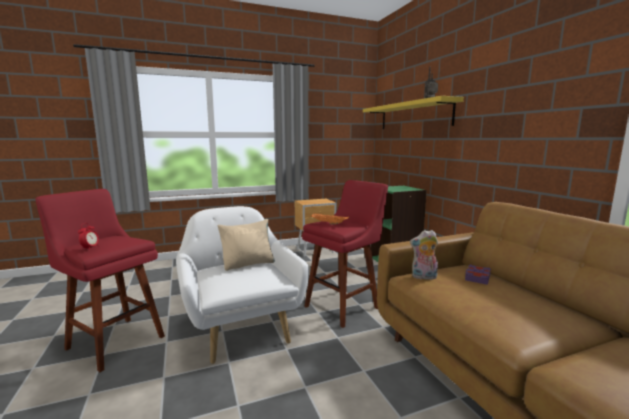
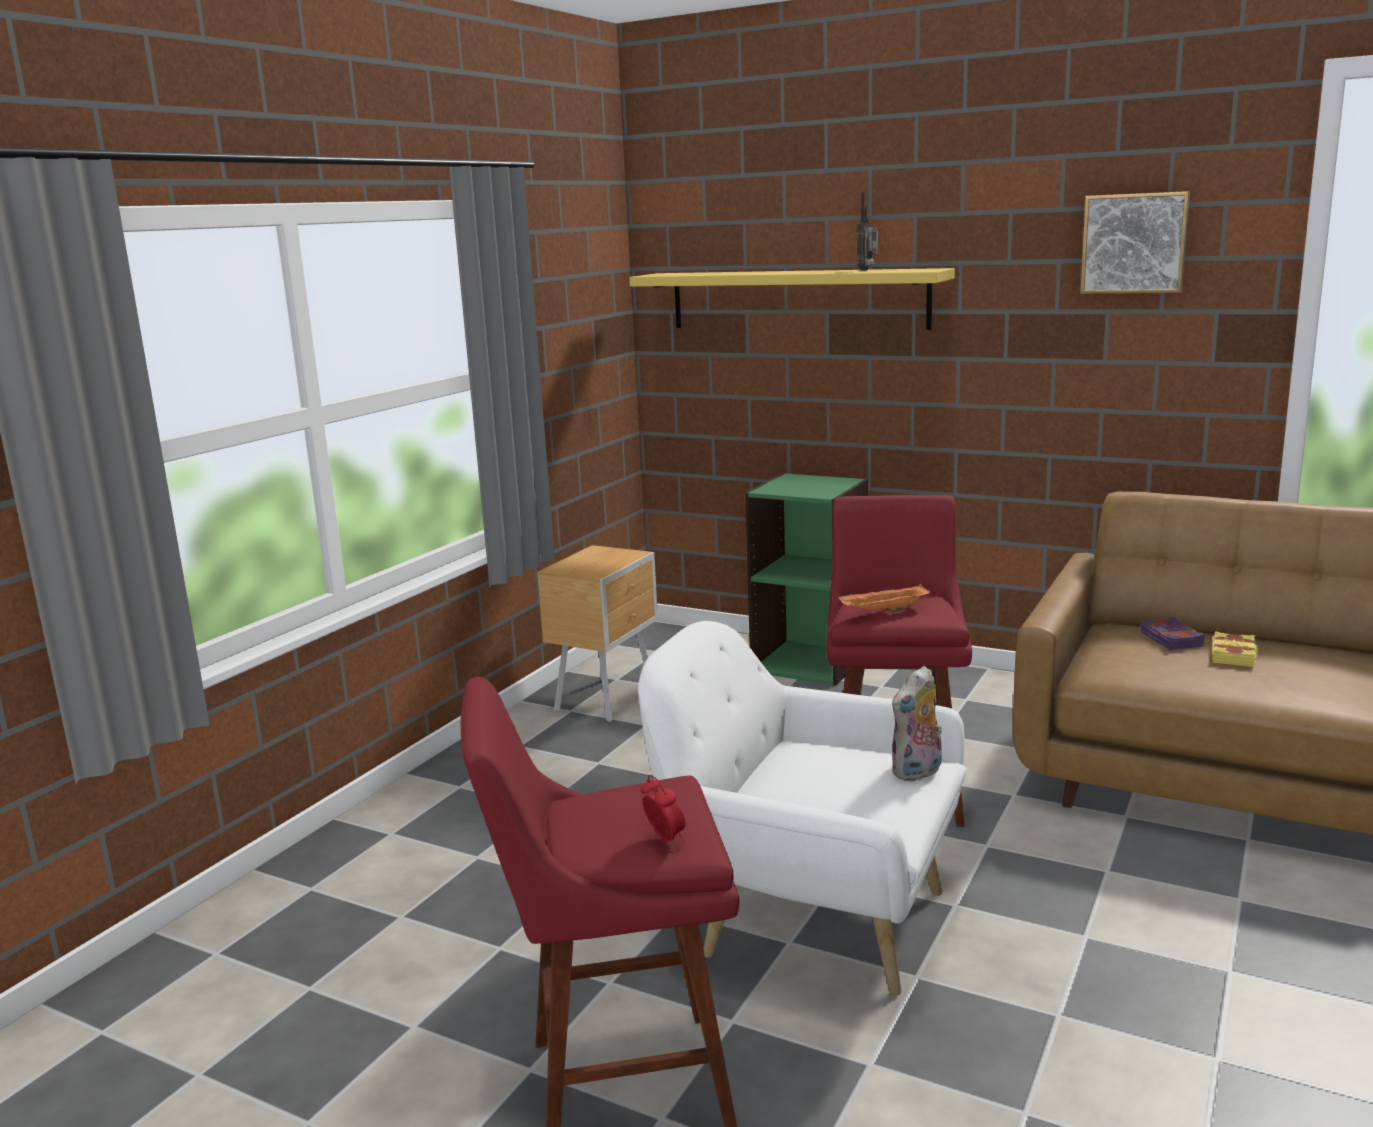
camera: 40 degrees left, 5 degrees up
beige pillow [218,219,275,271] -> none
plush toy [410,230,438,280] -> plush toy moved to [892,666,942,782]
none -> picture [1080,191,1190,294]
none -> yellow book [1212,631,1258,667]

